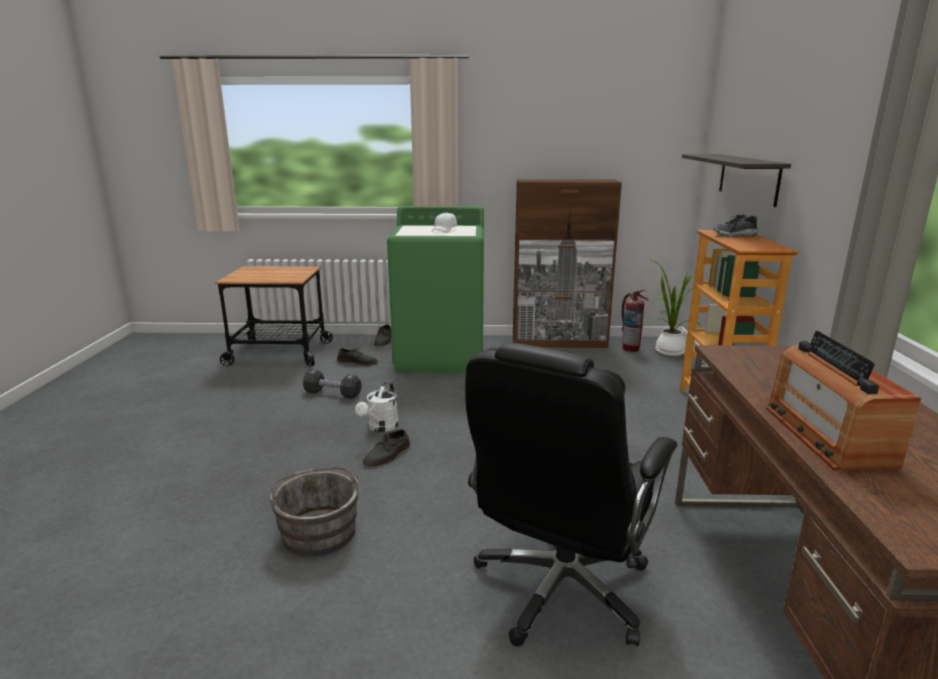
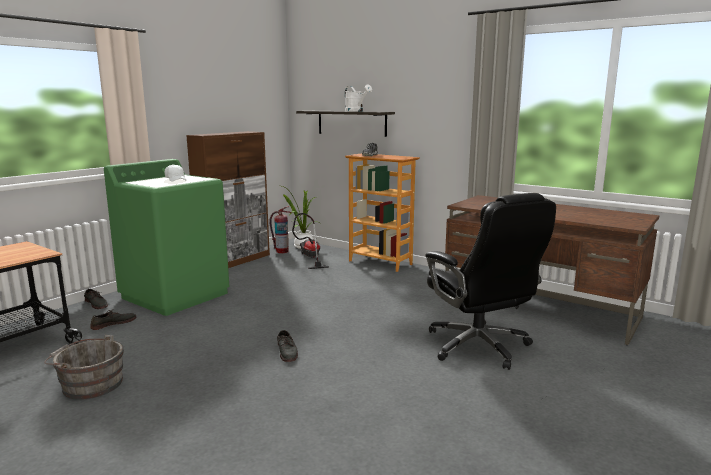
camera: 55 degrees left, 5 degrees down
grey bucket [269,466,359,557] -> grey bucket moved to [44,335,124,400]
black dumbbell [303,370,362,399] -> none
white watering can [355,381,399,432] -> white watering can moved to [345,84,372,112]
radio [766,331,921,470] -> none
none -> vacuum cleaner [292,213,329,269]

